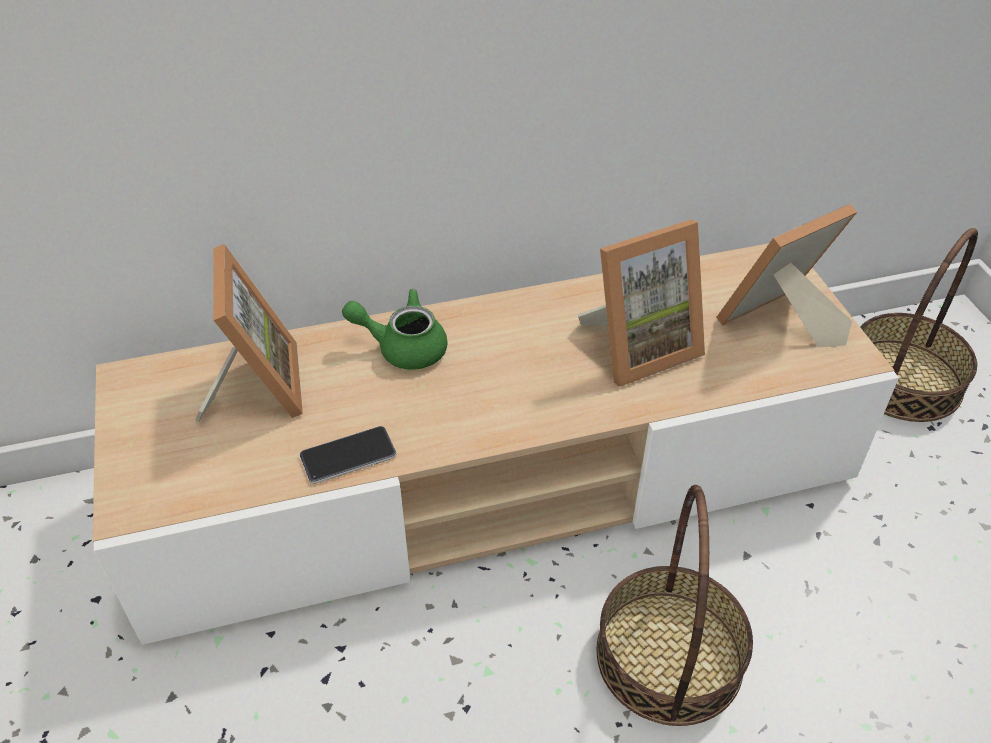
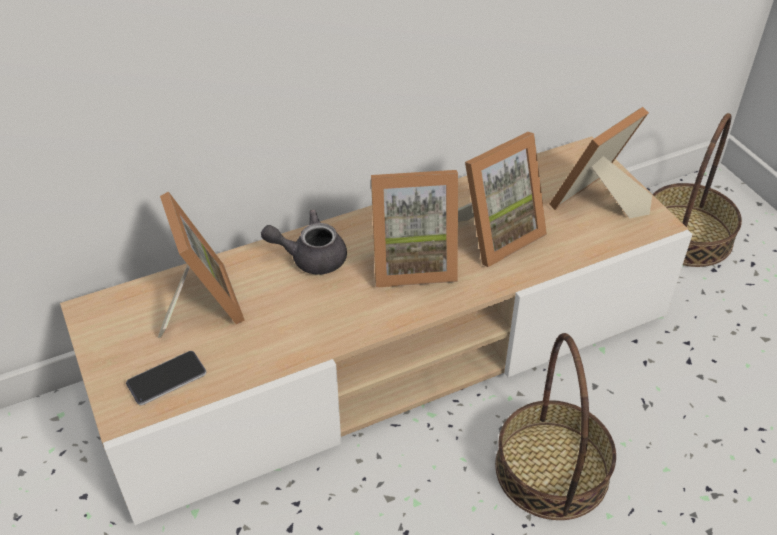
camera: 10 degrees left, 0 degrees up
phone [300,426,397,484] -> phone moved to [126,351,206,405]
green teapot [342,289,448,370] -> grey teapot [261,210,347,275]
none -> picture frame [371,170,458,288]

